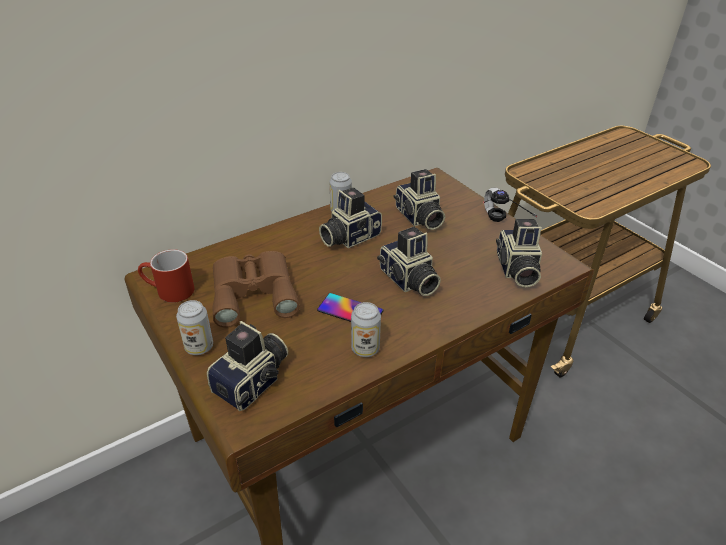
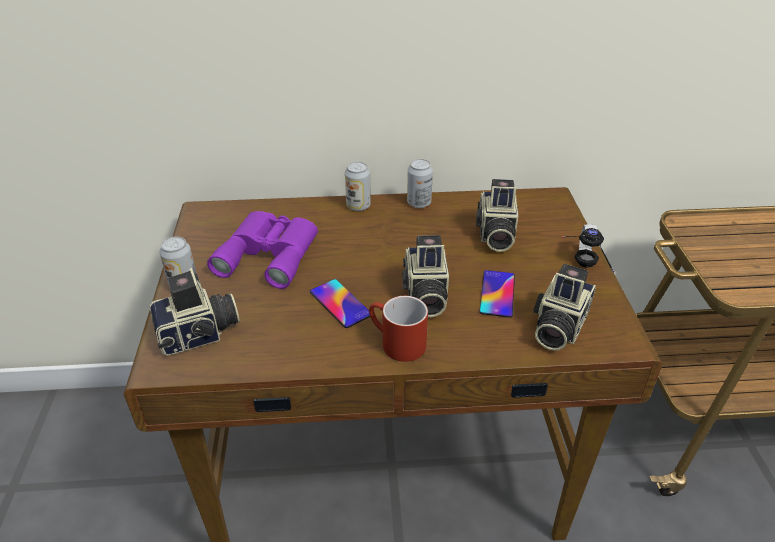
camera: 30 degrees right, 0 degrees up
red mug [138,249,194,303] -> red mug moved to [369,296,428,362]
brown binoculars [212,251,300,328] -> purple binoculars [207,211,318,289]
camera [319,188,382,248] -> none
can [351,302,381,357] -> can moved to [345,162,371,211]
none -> phone [479,270,515,318]

